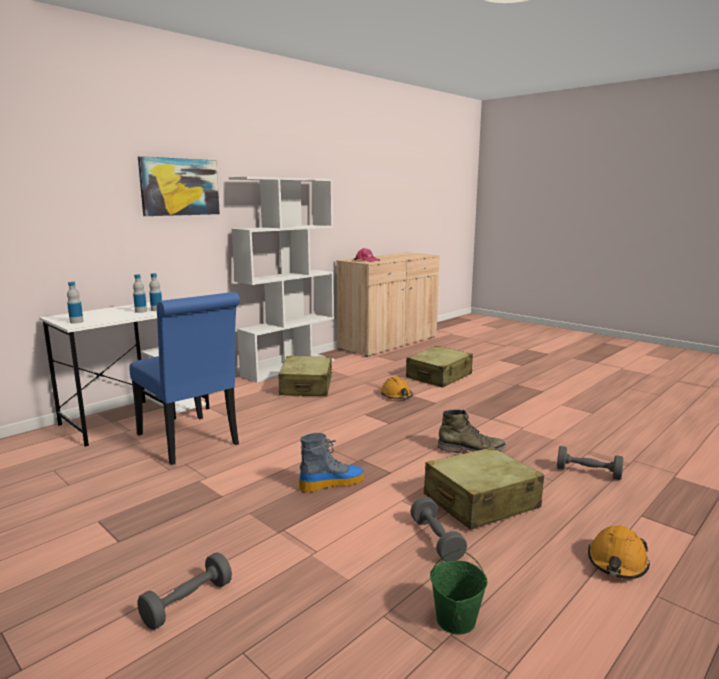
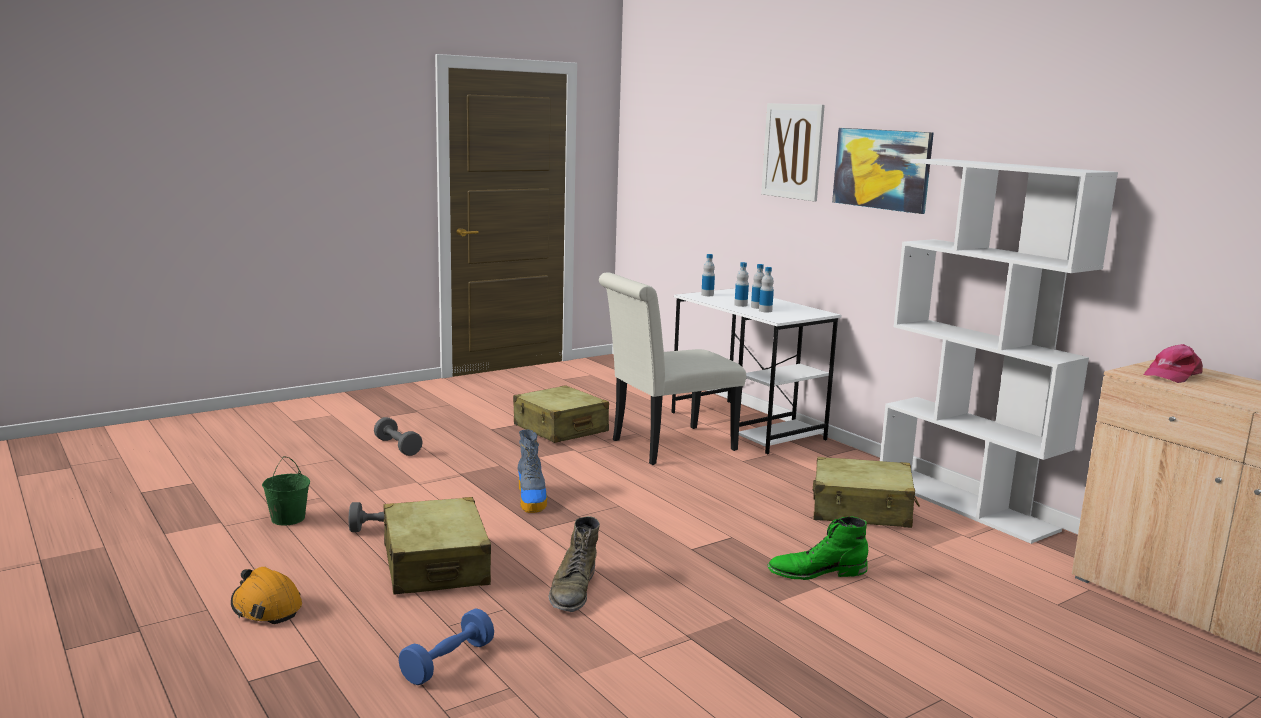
camera: 100 degrees right, 0 degrees up
blue chair [129,292,240,465] -> white chair [599,273,746,465]
orange hard hat [381,377,413,399] -> green boot [768,516,868,580]
beige suitcase [406,346,473,388] -> beige suitcase moved to [513,385,609,443]
grey dumbbell [557,446,623,480] -> blue dumbbell [399,609,494,685]
none -> bottle [734,262,749,307]
none -> picture [761,103,825,202]

